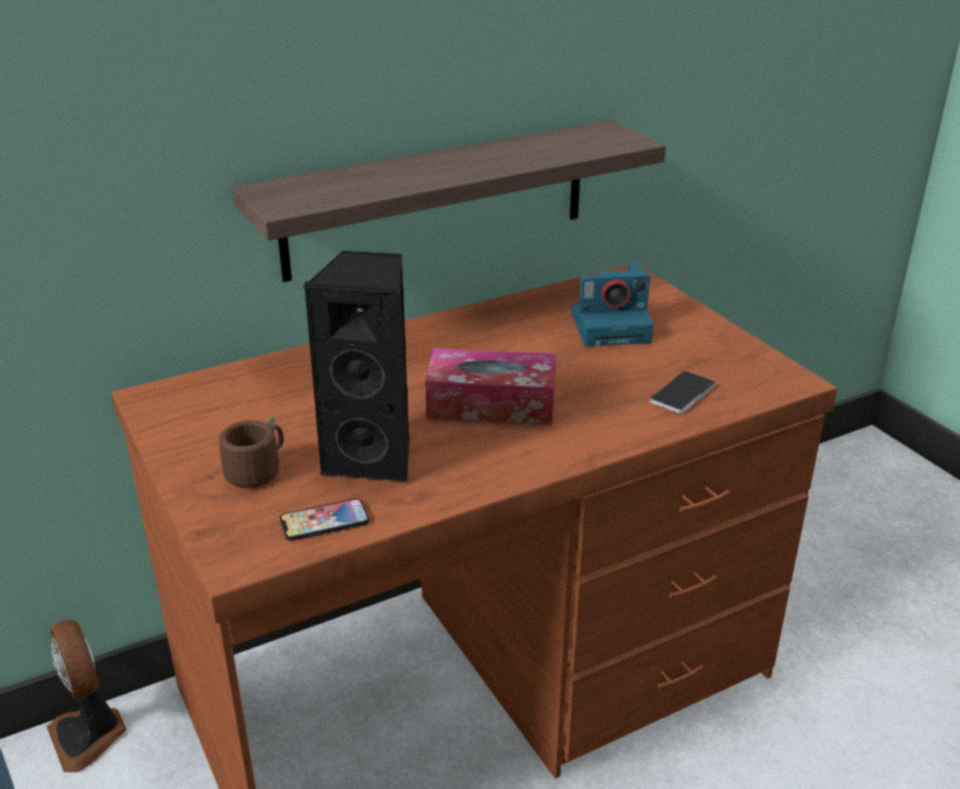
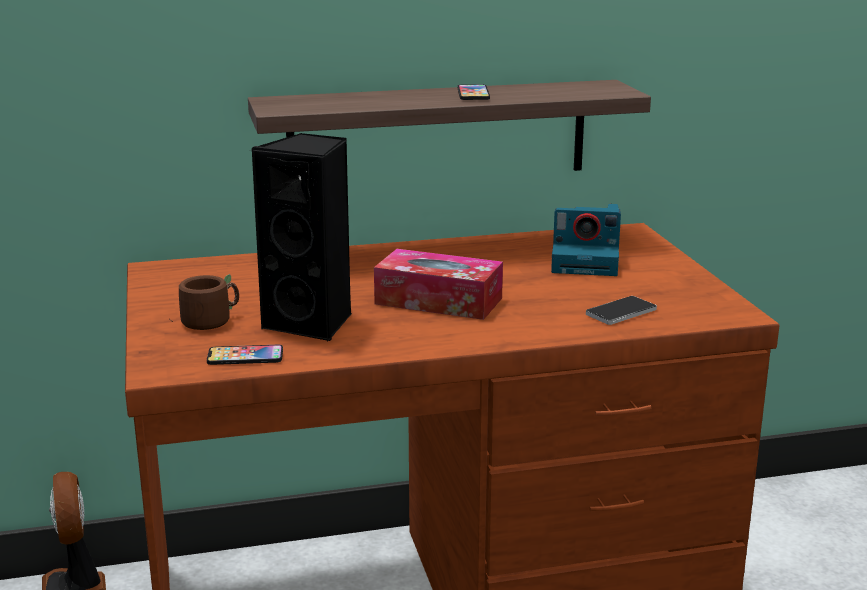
camera: 15 degrees right, 10 degrees down
none -> phone [458,85,490,100]

